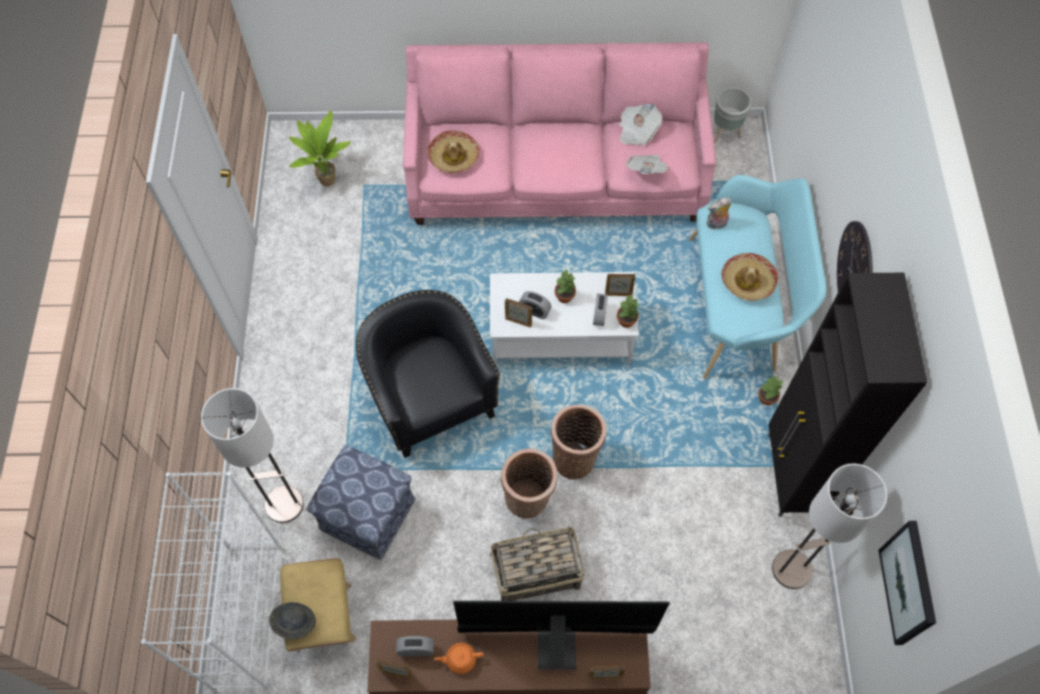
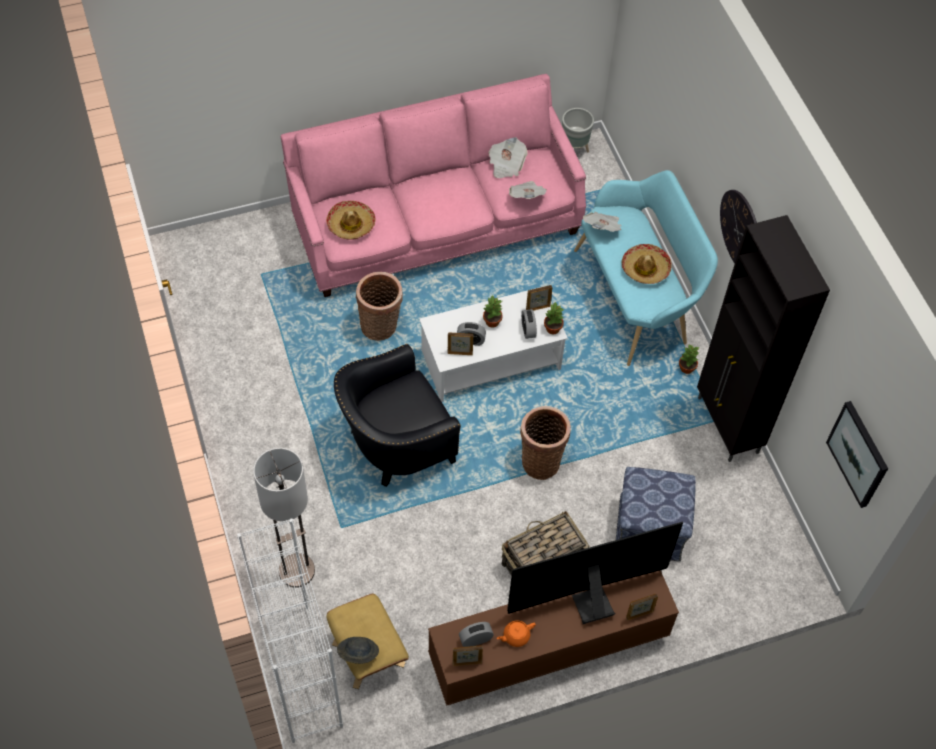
camera: 20 degrees left, 5 degrees down
potted plant [289,111,351,186] -> none
ottoman [307,446,415,560] -> ottoman moved to [615,467,696,561]
black armchair [356,290,500,458] -> black armchair turned 75 degrees counterclockwise [334,344,461,487]
basket [500,448,557,519] -> basket moved to [356,272,403,341]
plush toy [707,197,732,230] -> newspaper [583,212,622,232]
floor lamp [772,463,887,589] -> none

